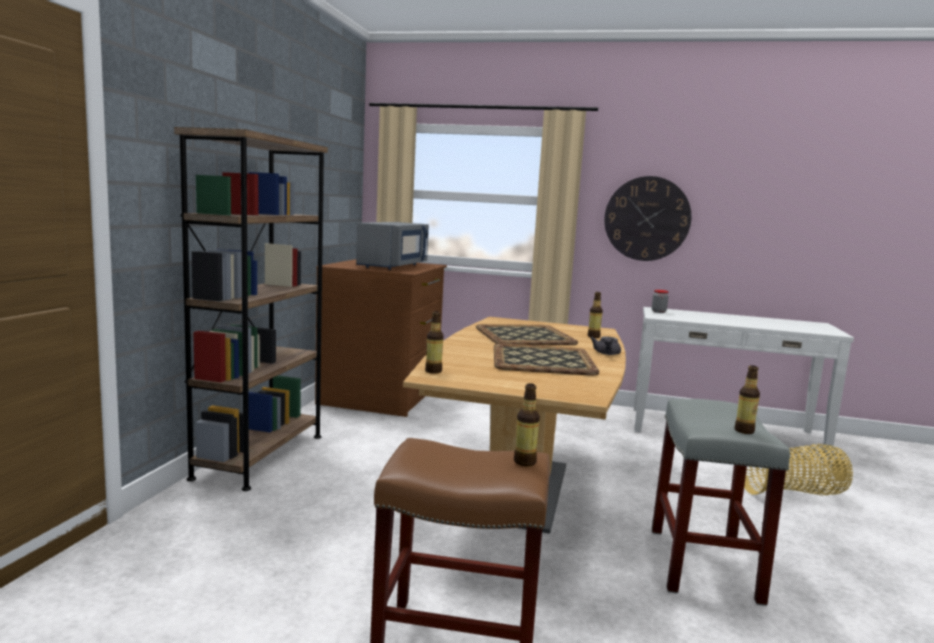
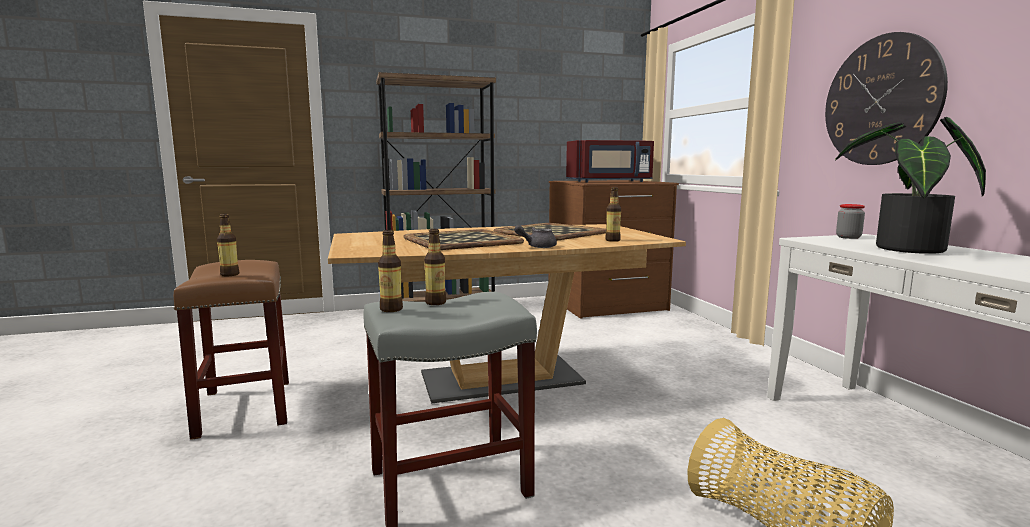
camera: 60 degrees right, 0 degrees up
grey microwave [356,222,429,270] -> red microwave [566,140,654,182]
bottle [425,311,444,373] -> bottle moved to [424,229,446,305]
none -> potted plant [835,117,986,254]

